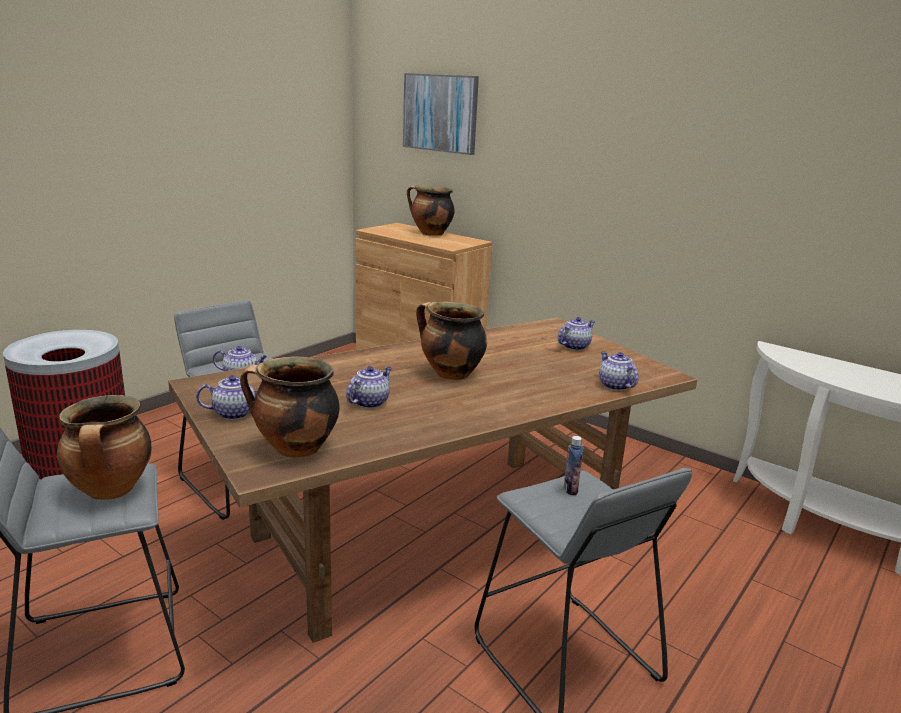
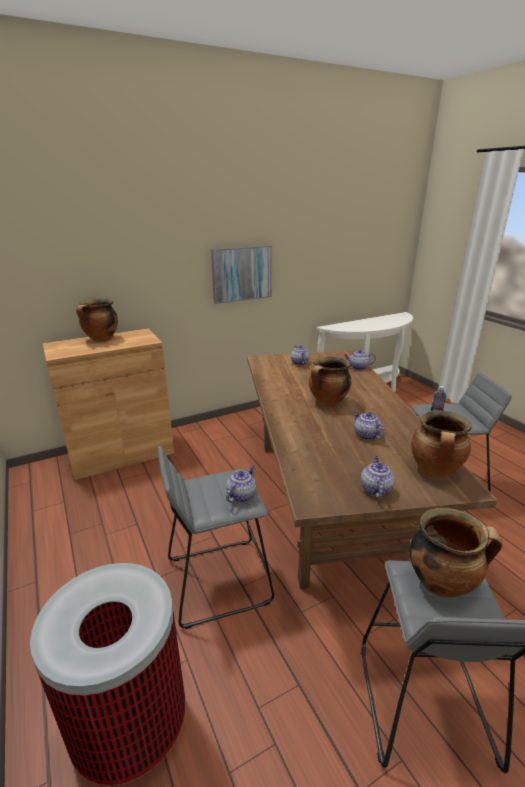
camera: 65 degrees left, 5 degrees up
picture [403,73,479,155] -> picture moved to [211,245,272,304]

